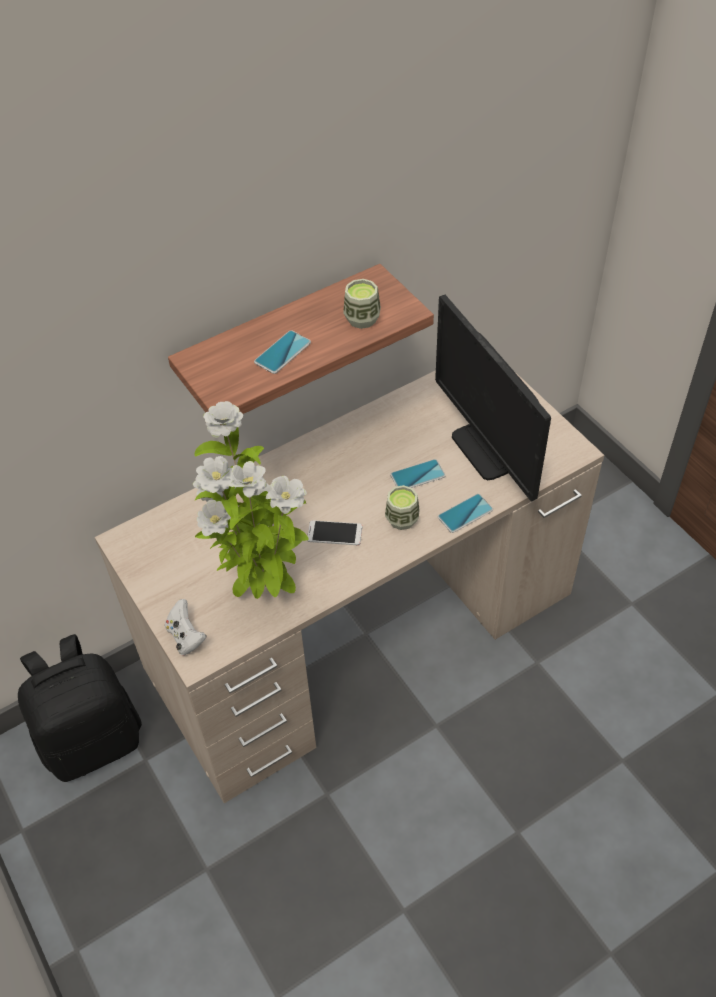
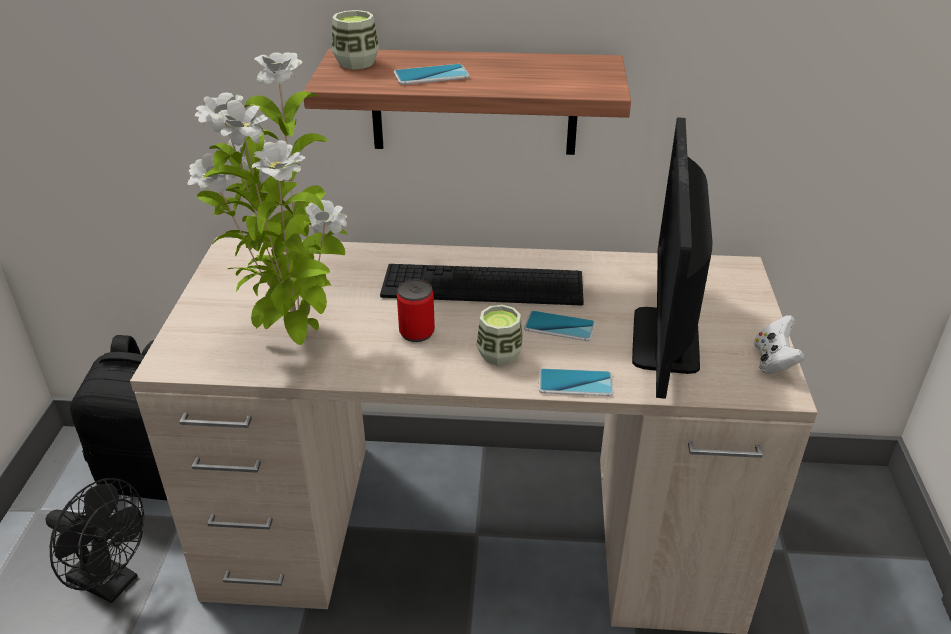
camera: 35 degrees right, 15 degrees down
white game controller [165,599,207,655] -> white game controller moved to [754,315,805,374]
phone [307,520,363,545] -> can [397,279,435,342]
cup [343,279,381,329] -> cup moved to [332,10,379,69]
none -> black fan [45,478,144,603]
none -> keyboard [380,264,584,306]

